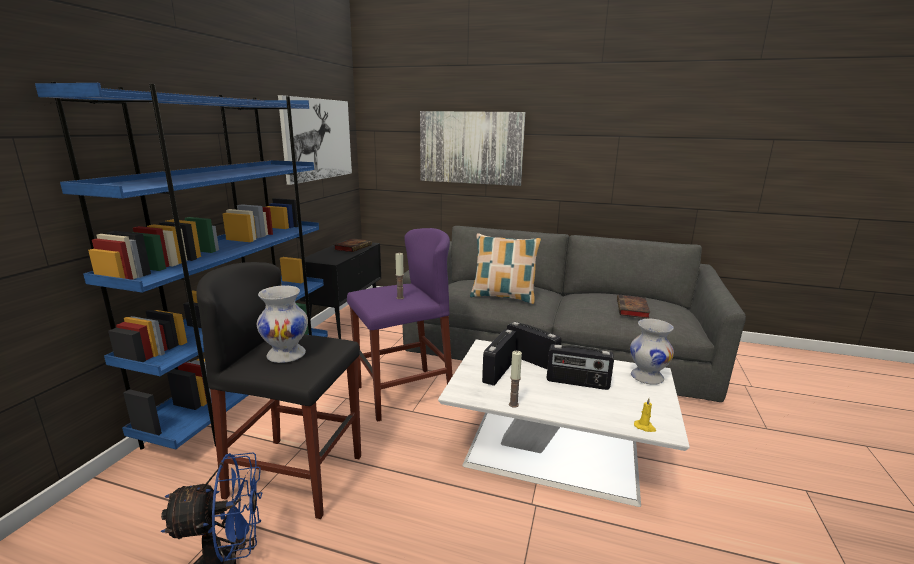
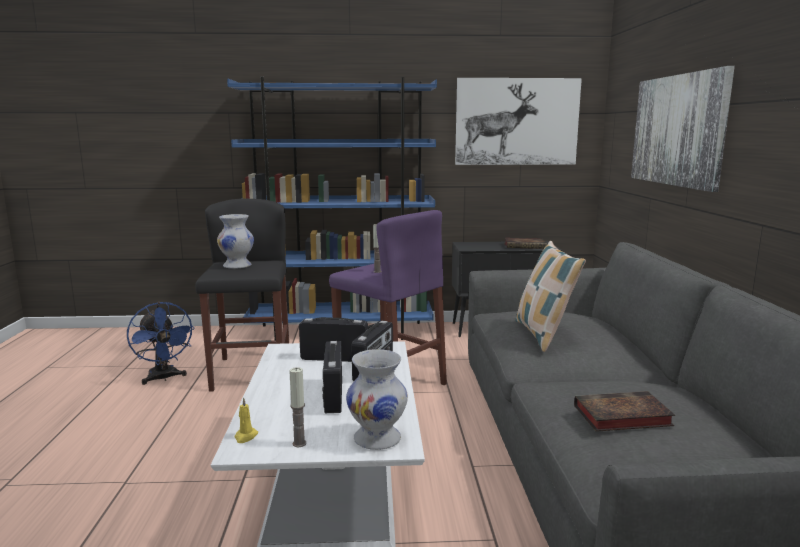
camera: 70 degrees right, 5 degrees down
candle [509,351,522,408] -> candle moved to [289,367,306,447]

